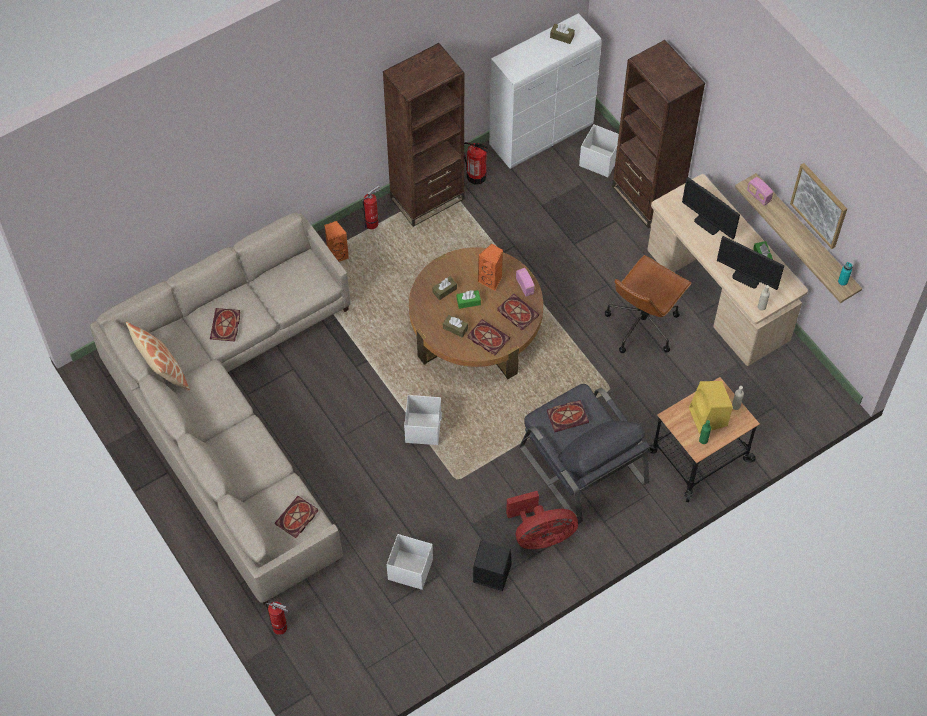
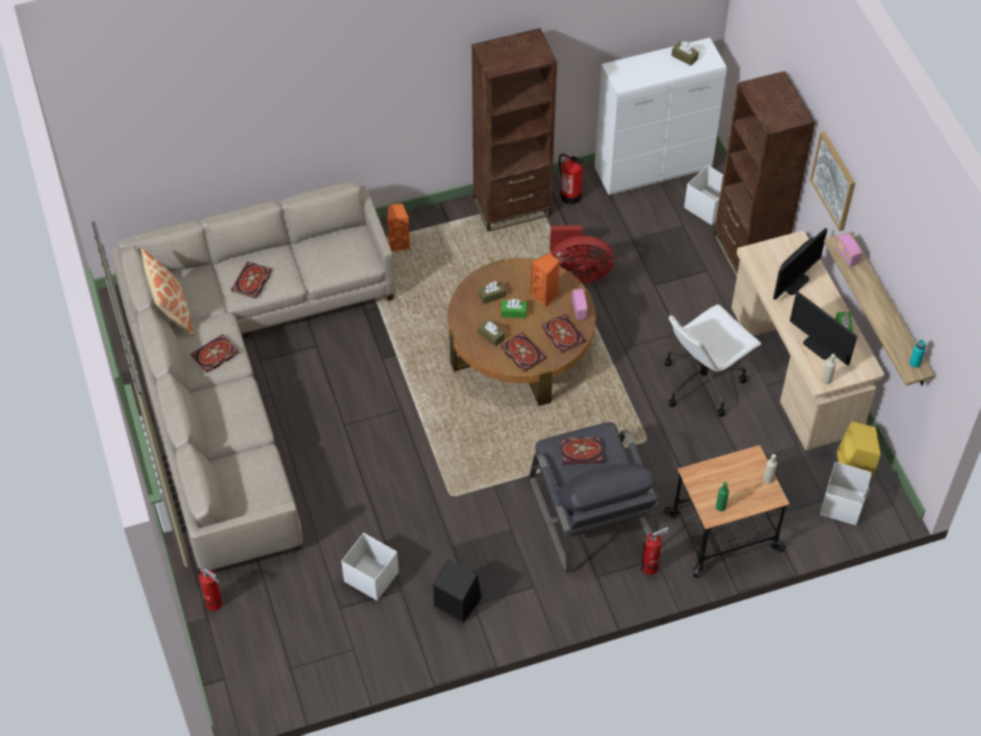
camera: 15 degrees right, 5 degrees down
book [275,496,318,538] -> book moved to [191,334,239,373]
fire extinguisher [362,185,381,229] -> fire extinguisher moved to [640,527,669,575]
white storage box [404,395,442,445] -> white storage box moved to [820,462,872,525]
red fan [506,491,578,549] -> red fan moved to [550,225,614,283]
brown office chair [605,255,692,353] -> white office chair [665,304,761,417]
monitor [682,177,740,239] -> monitor turned 105 degrees counterclockwise [773,228,827,300]
yellow speaker [689,381,733,434] -> yellow speaker moved to [837,421,880,478]
picture [790,163,847,249] -> picture moved to [810,131,855,231]

